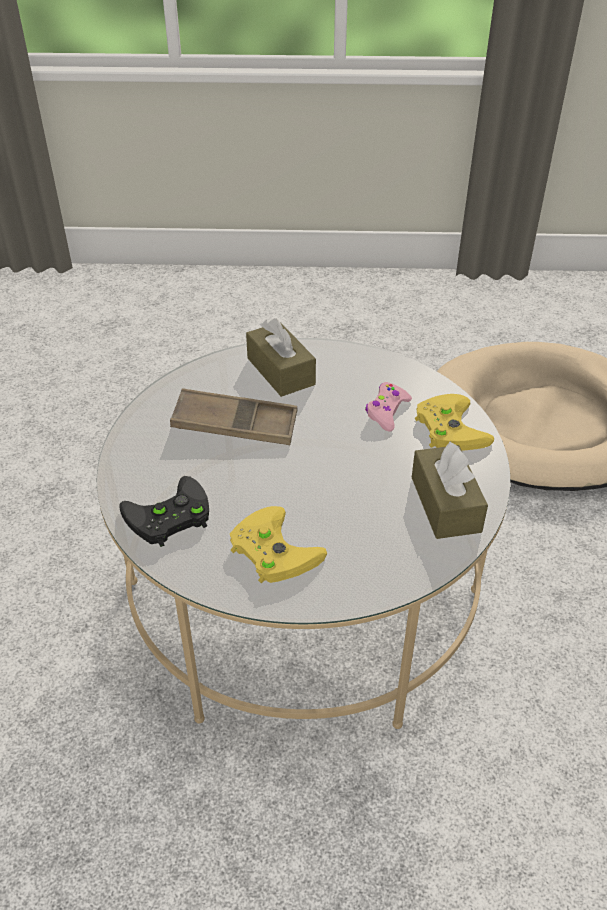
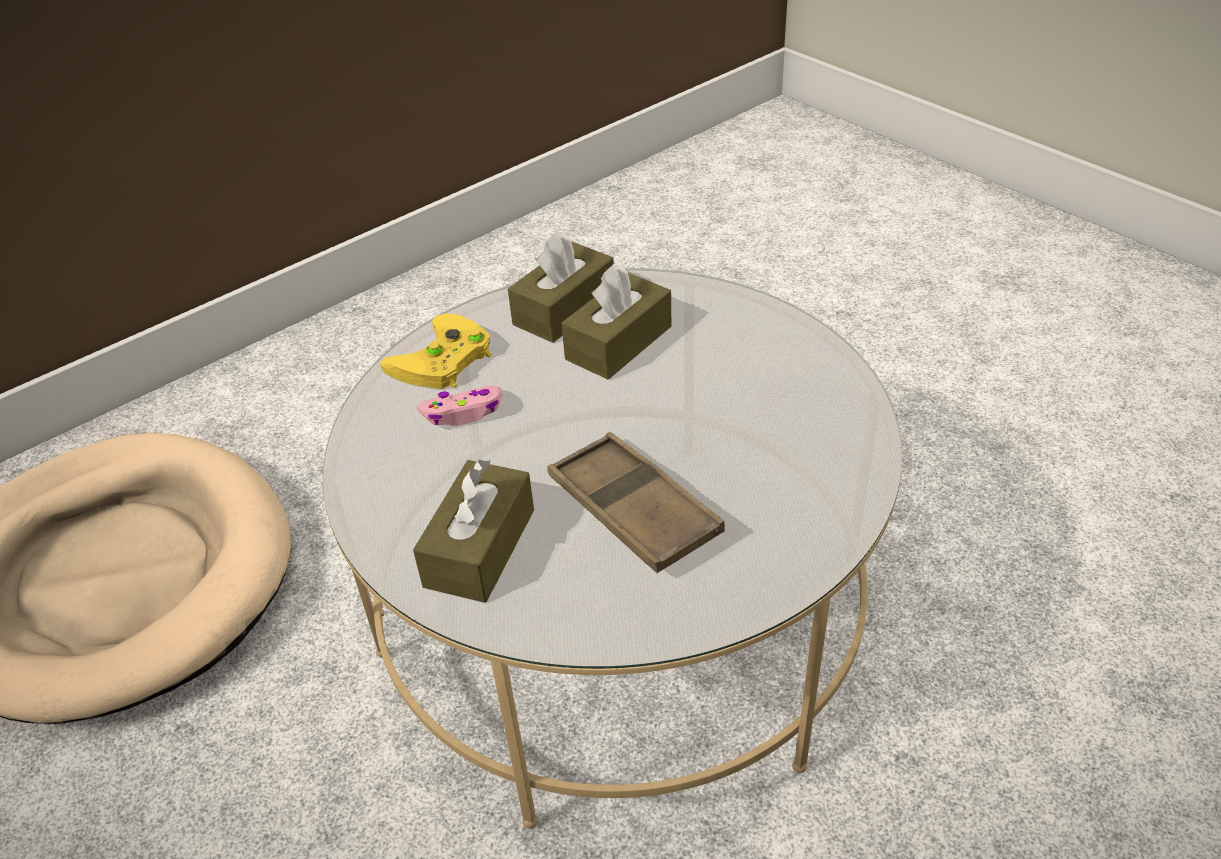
camera: 130 degrees left, 0 degrees up
black game controller [119,476,209,547] -> none
yellow game controller [230,506,327,584] -> none
none -> brown tissue box [561,264,671,379]

